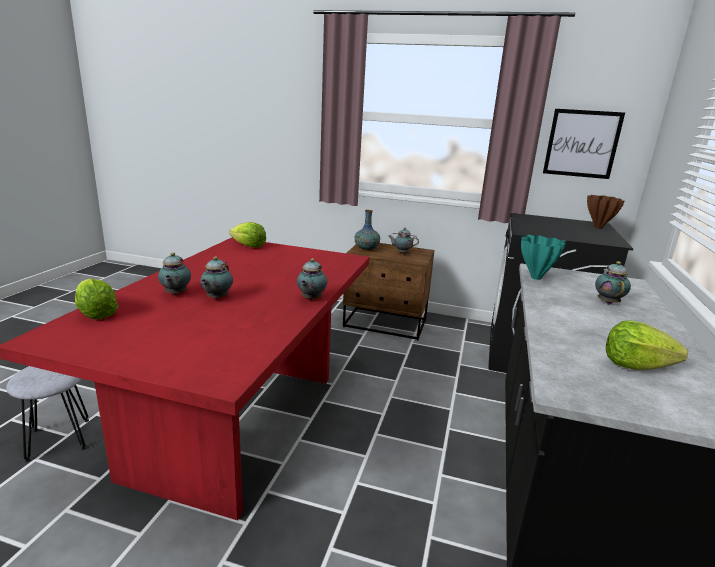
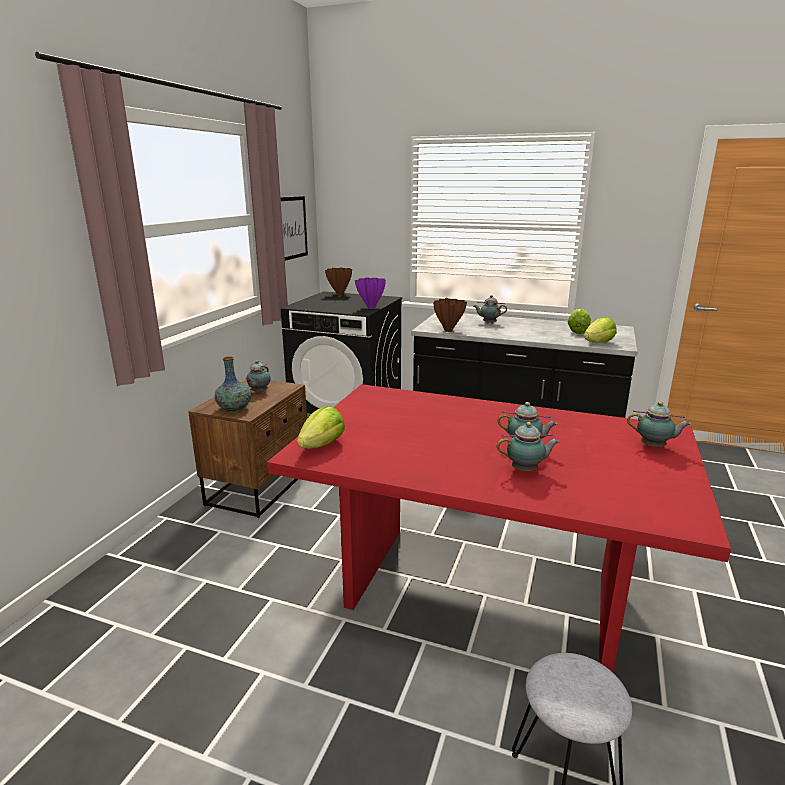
camera: 85 degrees left, 0 degrees up
lettuce [75,279,118,319] -> lettuce moved to [584,317,617,343]
teapot [297,258,327,300] -> teapot moved to [627,401,691,447]
turquoise vase [521,235,566,280] -> brown vase [433,298,467,332]
none -> purple vase [355,277,386,309]

